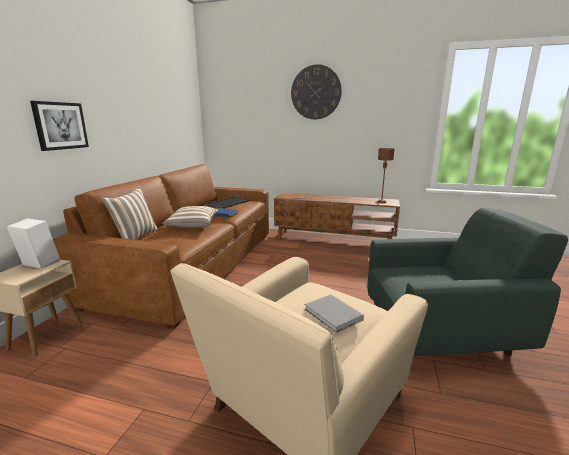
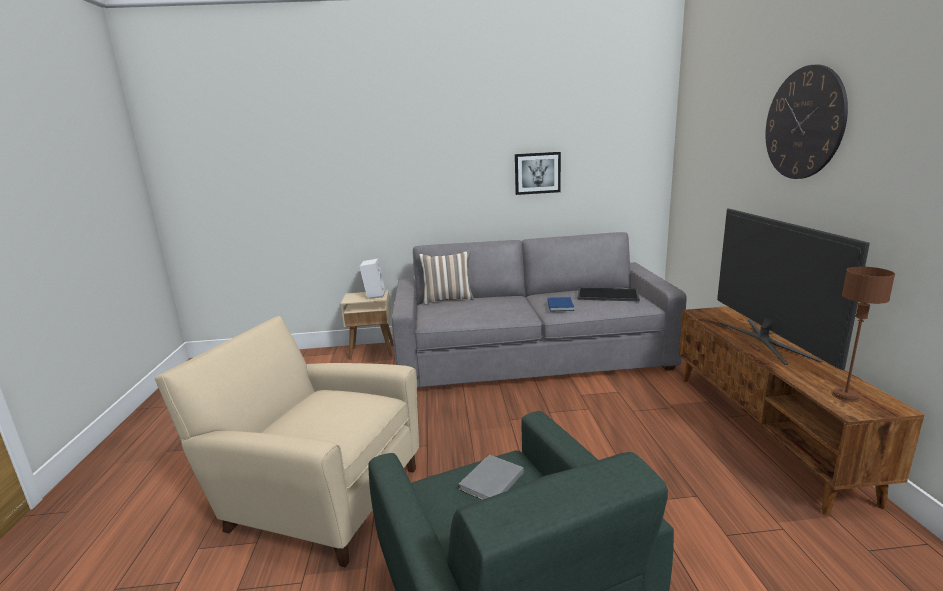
camera: 70 degrees right, 0 degrees up
picture [30,101,89,151] -> picture moved to [515,152,561,195]
brown sofa [53,164,269,329] -> grey sofa [392,232,687,388]
pillow [162,206,218,228] -> none
grey book [304,295,364,333] -> grey book moved to [459,455,524,500]
none -> television [717,208,870,370]

